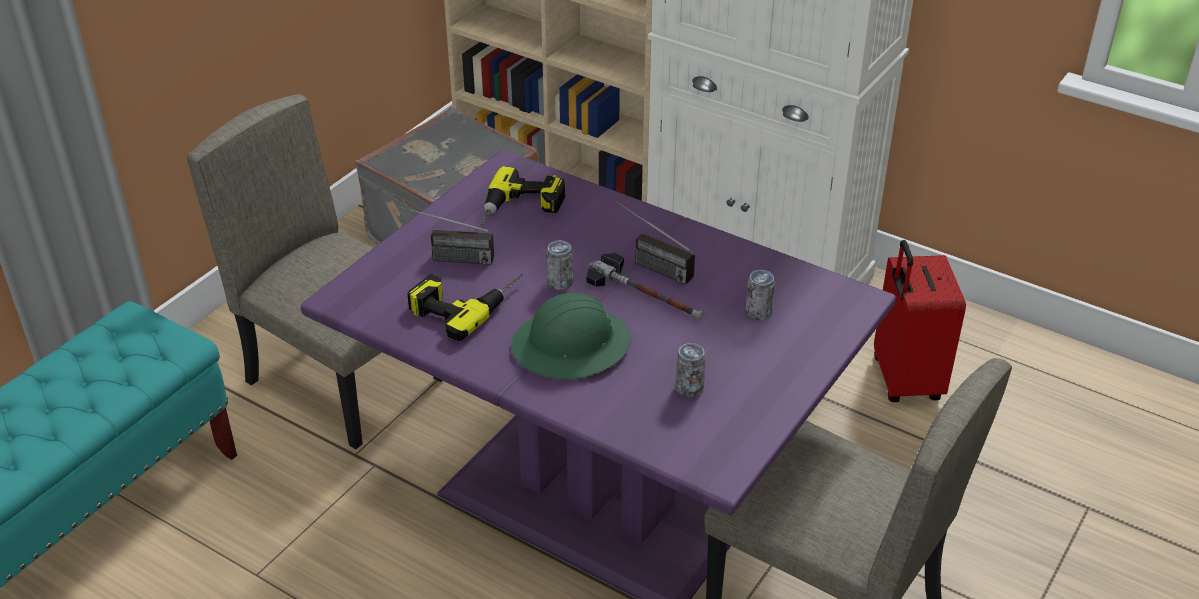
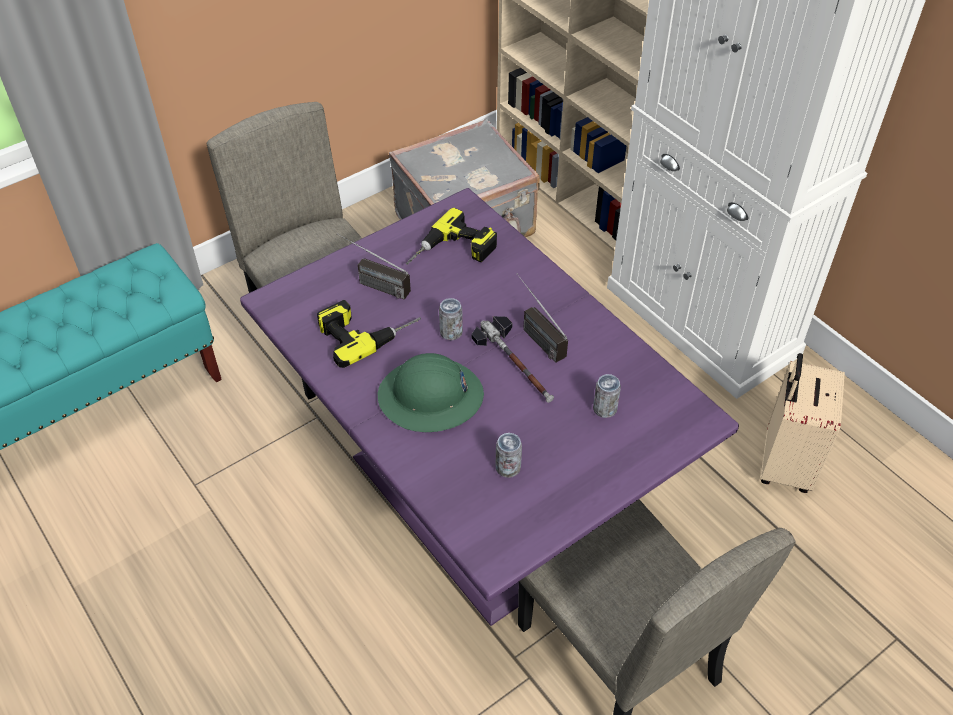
camera: 20 degrees right, 10 degrees up
red suitcase [874,240,966,402] -> beige suitcase [760,353,845,493]

